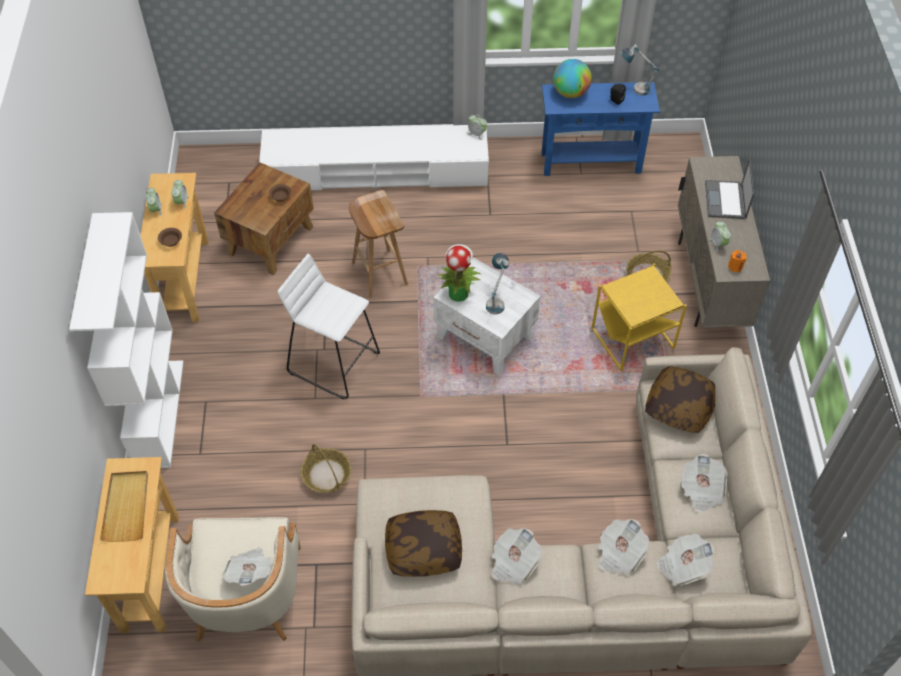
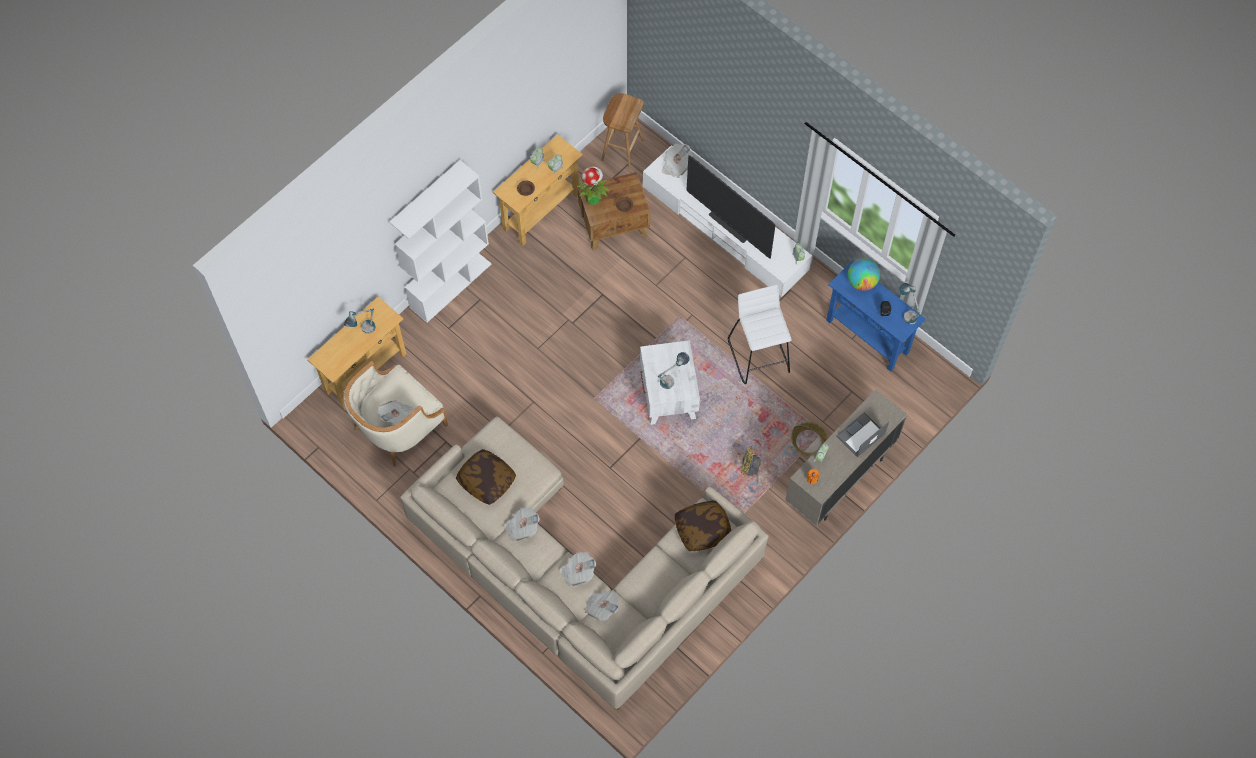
camera: 45 degrees right, 10 degrees up
beige tray [100,471,148,542] -> table lamp [344,309,376,334]
white stool [278,254,380,399] -> white stool moved to [728,285,792,384]
basket [301,444,351,493] -> none
brown stool [349,190,408,298] -> brown stool moved to [601,93,644,170]
potted plant [439,244,481,302] -> potted plant moved to [577,166,609,205]
yellow side table [591,263,687,371] -> yellow fan [741,446,774,488]
newspaper [680,454,728,513] -> newspaper moved to [662,144,694,178]
none -> television [687,155,776,259]

